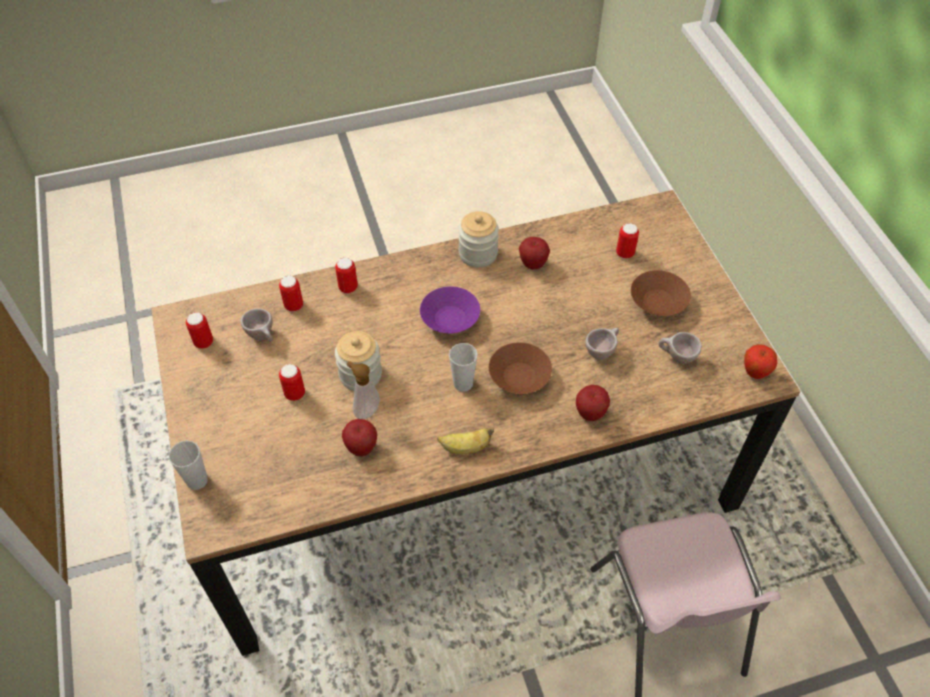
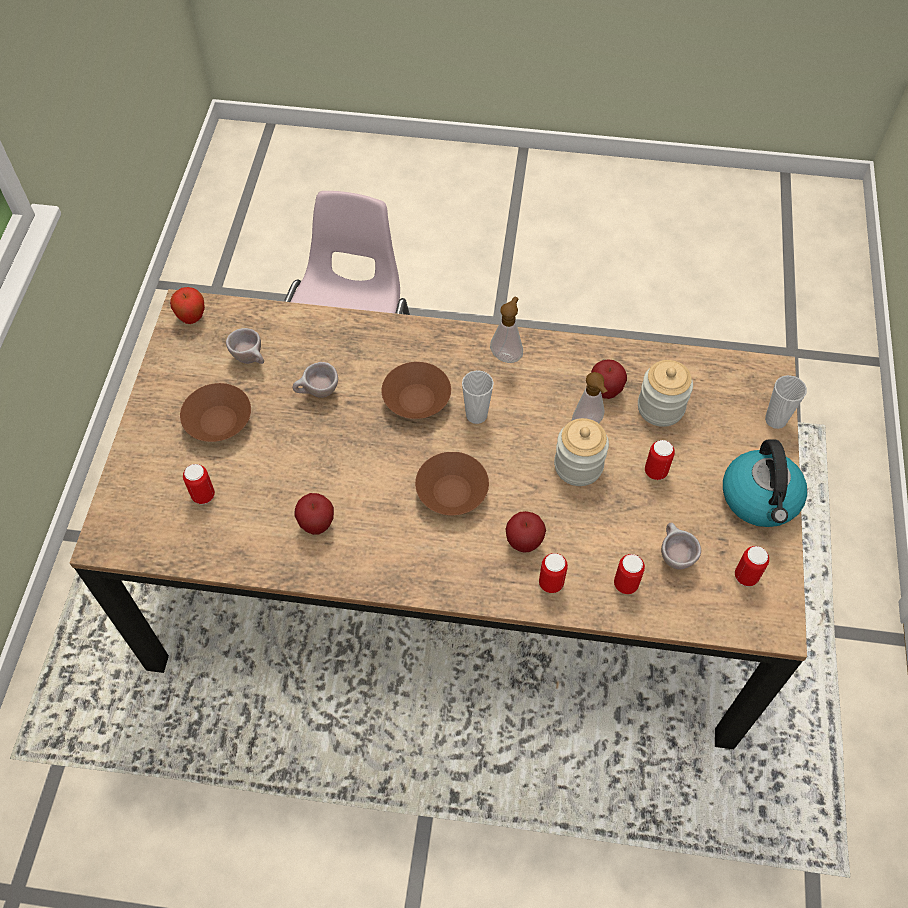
camera: 155 degrees left, 5 degrees up
purple bowl [420,286,480,334] -> brown bowl [415,452,489,515]
banana [437,428,494,454] -> soap dispenser [490,296,523,363]
jar [458,211,499,268] -> jar moved to [638,360,693,427]
apple [576,385,610,421] -> apple moved to [505,511,546,553]
none -> kettle [723,439,807,527]

